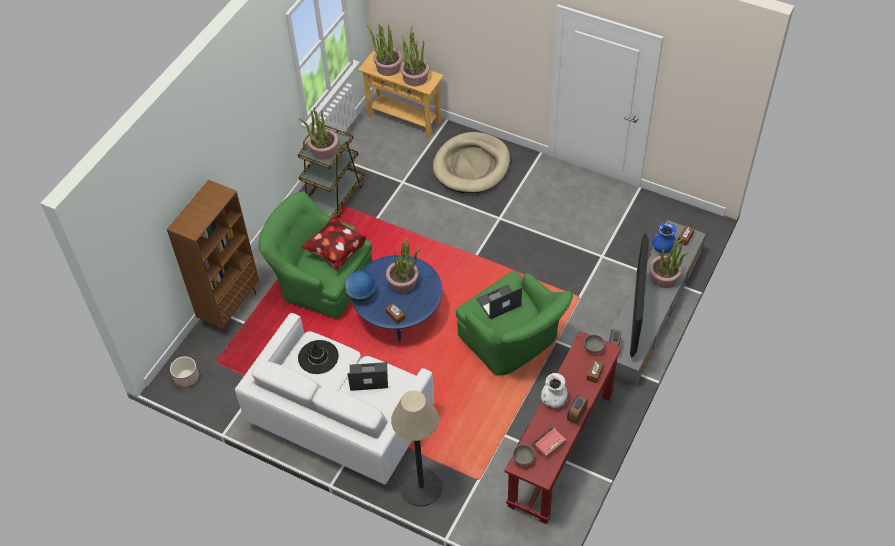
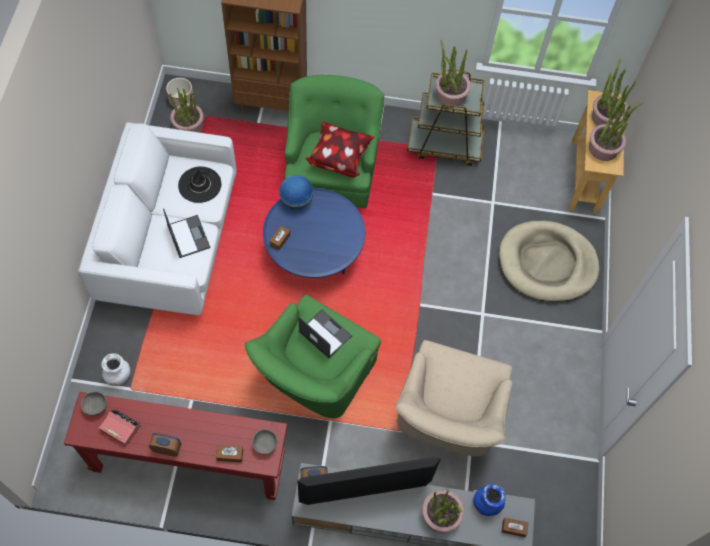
camera: 65 degrees right, 10 degrees up
potted plant [386,238,421,293] -> potted plant moved to [170,88,204,132]
floor lamp [391,390,442,506] -> none
white vase [541,373,568,408] -> white vase moved to [101,353,130,386]
none -> beige armchair [395,340,512,456]

